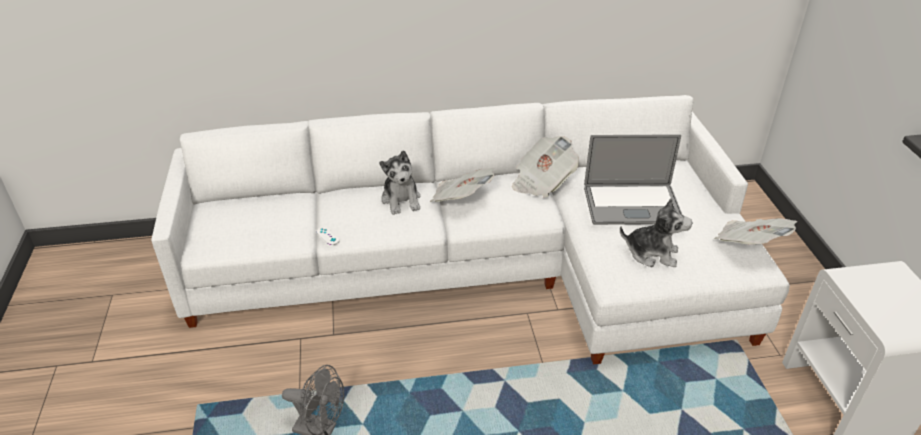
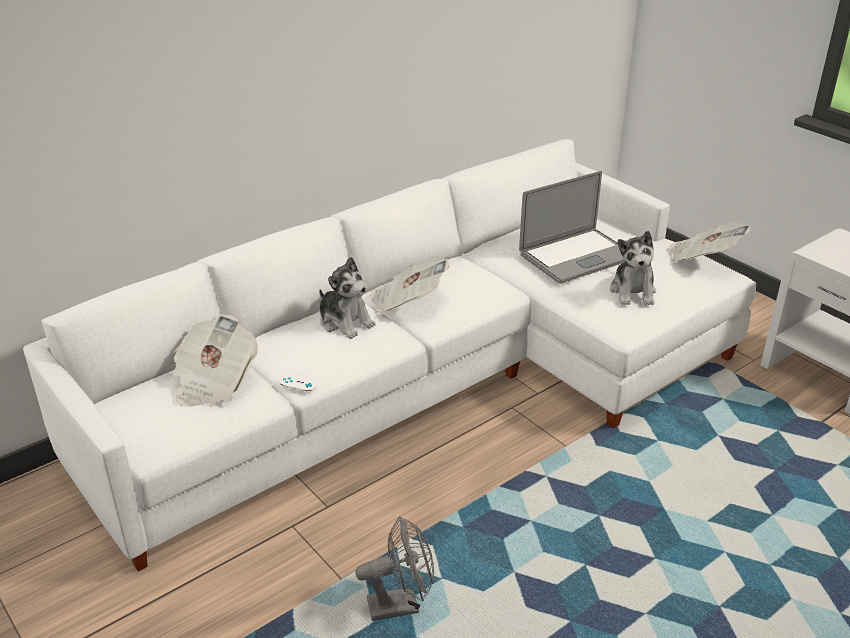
camera: 30 degrees left, 5 degrees down
newspaper [512,136,579,197] -> newspaper moved to [172,315,258,407]
plush toy [620,198,692,267] -> plush toy turned 105 degrees clockwise [610,231,656,305]

